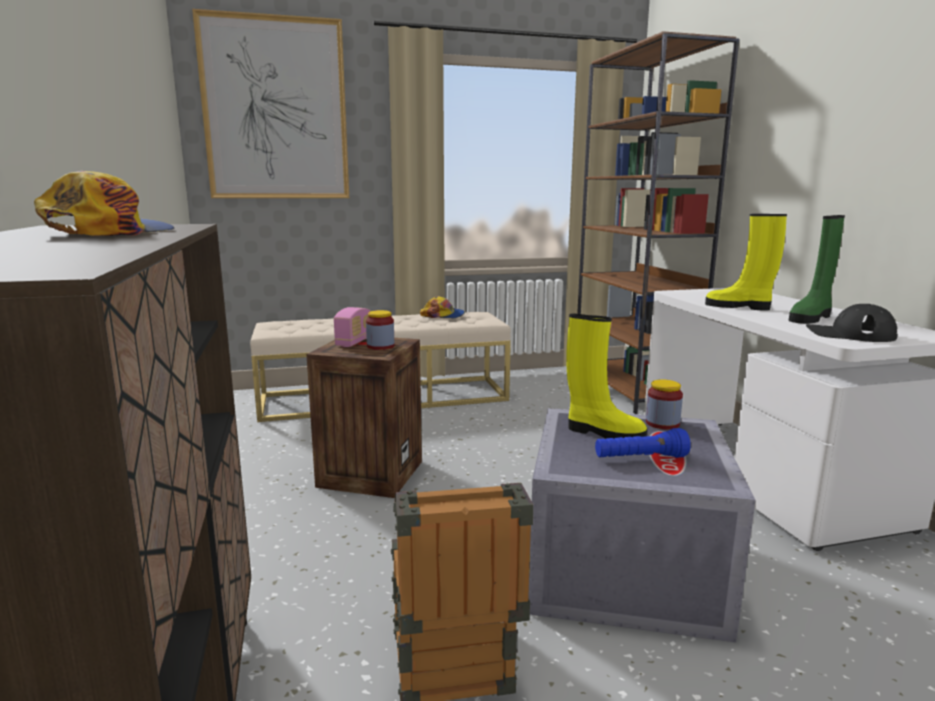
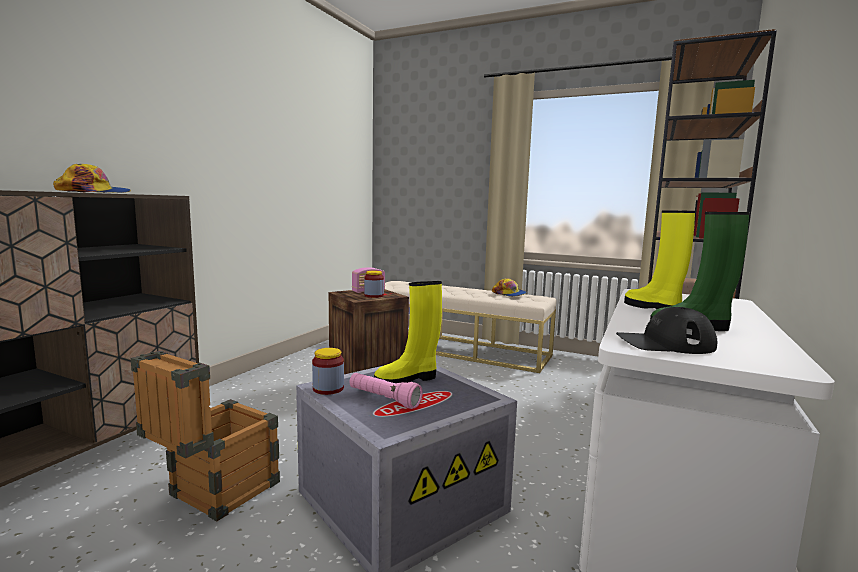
camera: 40 degrees right, 5 degrees down
picture [192,9,349,198] -> none
yellow boot [566,314,647,438] -> yellow boot turned 90 degrees clockwise [374,281,442,383]
blue flashlight [595,428,691,458] -> pink flashlight [350,373,423,409]
jar [646,379,683,429] -> jar moved to [312,348,344,395]
black cap [806,304,898,342] -> black cap turned 60 degrees counterclockwise [616,307,717,354]

